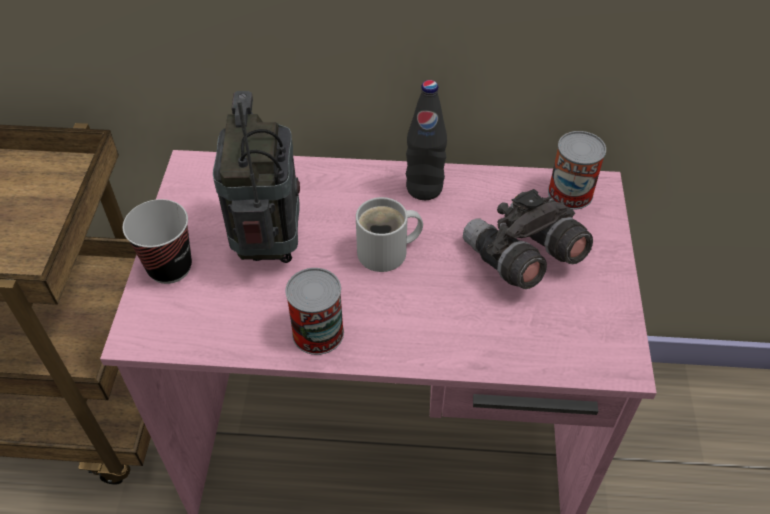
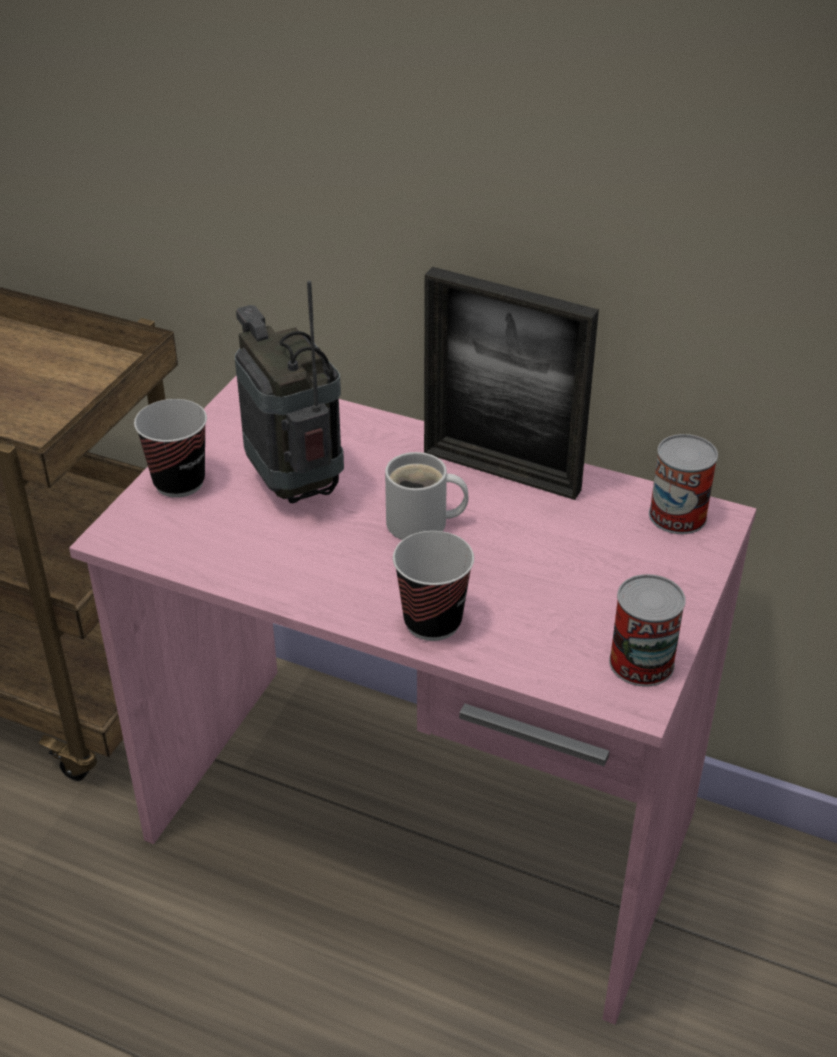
camera: 20 degrees right, 10 degrees down
radio [213,91,300,263] -> radio turned 45 degrees counterclockwise [235,280,344,503]
can [285,268,344,355] -> can moved to [609,574,686,687]
black bottle [406,80,447,200] -> picture frame [424,267,599,500]
grey binoculars [463,189,593,289] -> none
none -> cup [393,531,474,641]

